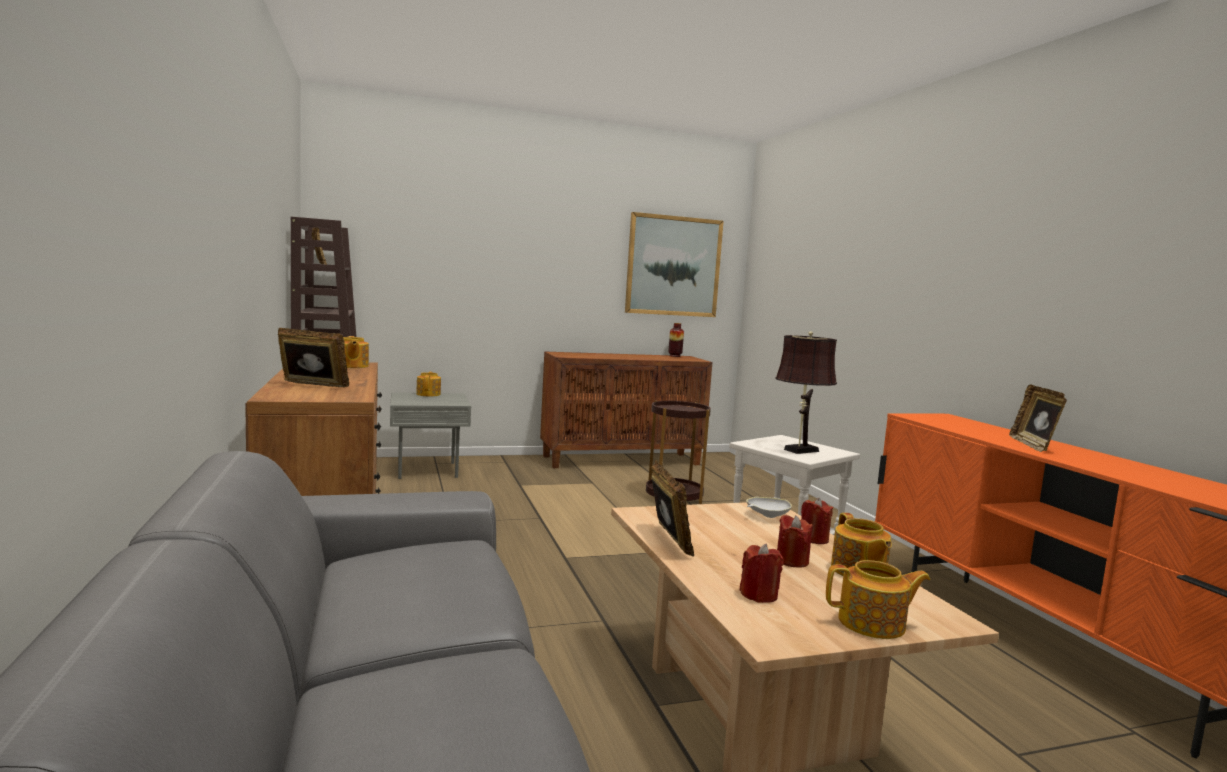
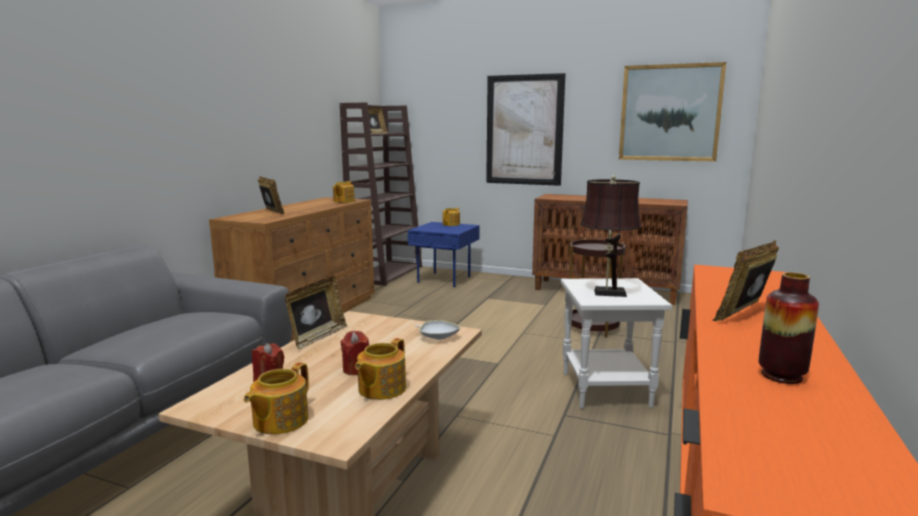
camera: 40 degrees right, 5 degrees up
grey side table [390,392,471,479] -> blue side table [408,222,480,287]
vase [669,323,684,357] -> vase moved to [759,272,819,384]
red candle [801,498,833,544] -> none
teapot [826,560,930,639] -> teapot turned 75 degrees clockwise [244,362,309,434]
none -> picture [486,73,566,186]

